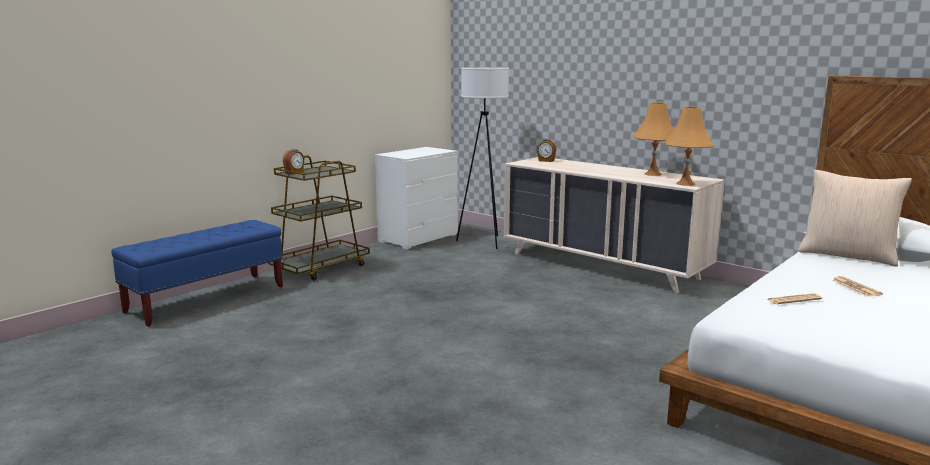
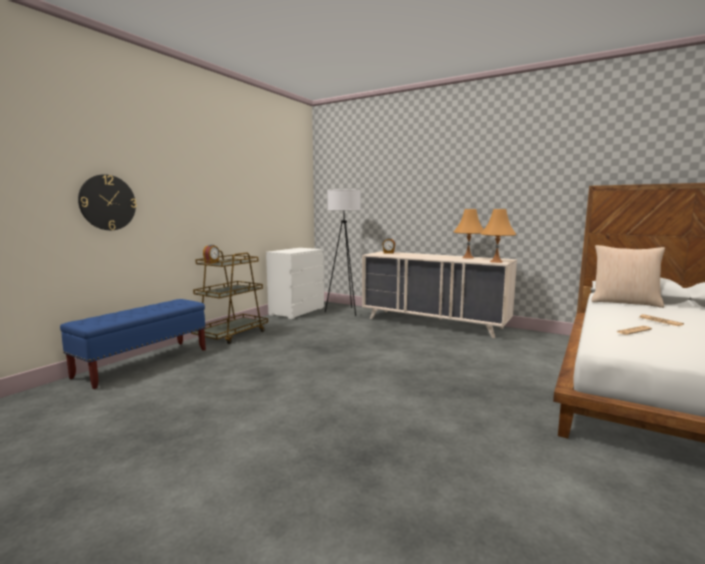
camera: 10 degrees left, 5 degrees down
none -> wall clock [78,174,137,230]

